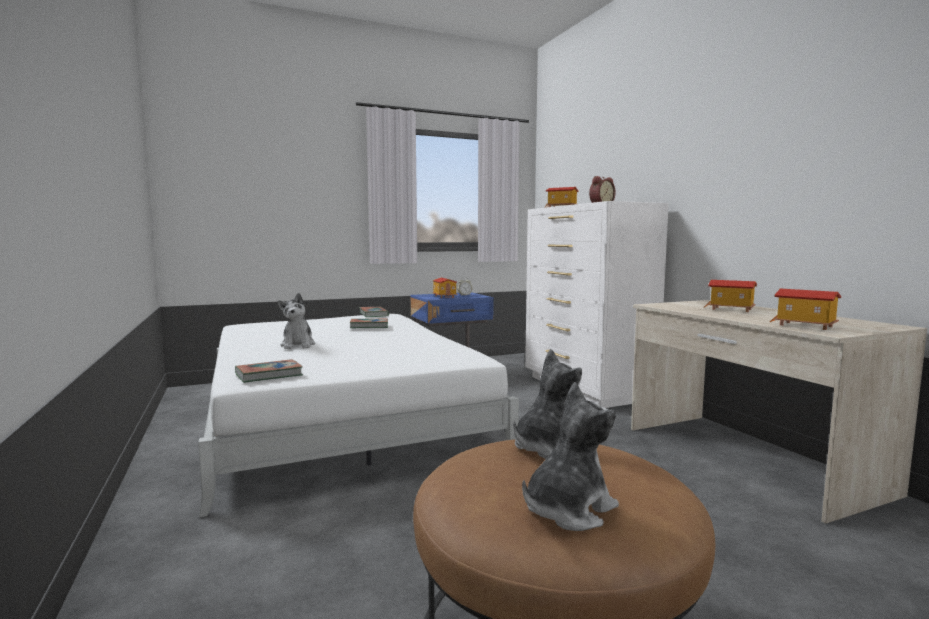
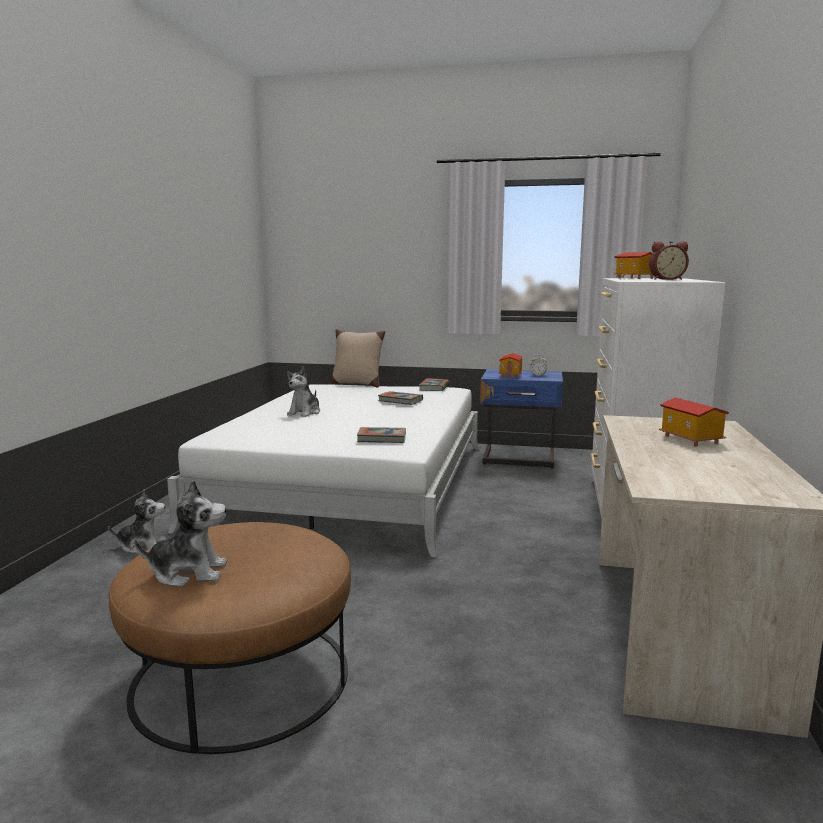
camera: 35 degrees right, 5 degrees up
book [235,359,303,383] -> book moved to [357,427,406,443]
plush toy [513,349,582,459] -> plush toy moved to [108,489,166,554]
toy house [770,289,841,330] -> none
none -> beige pillow [330,329,385,388]

